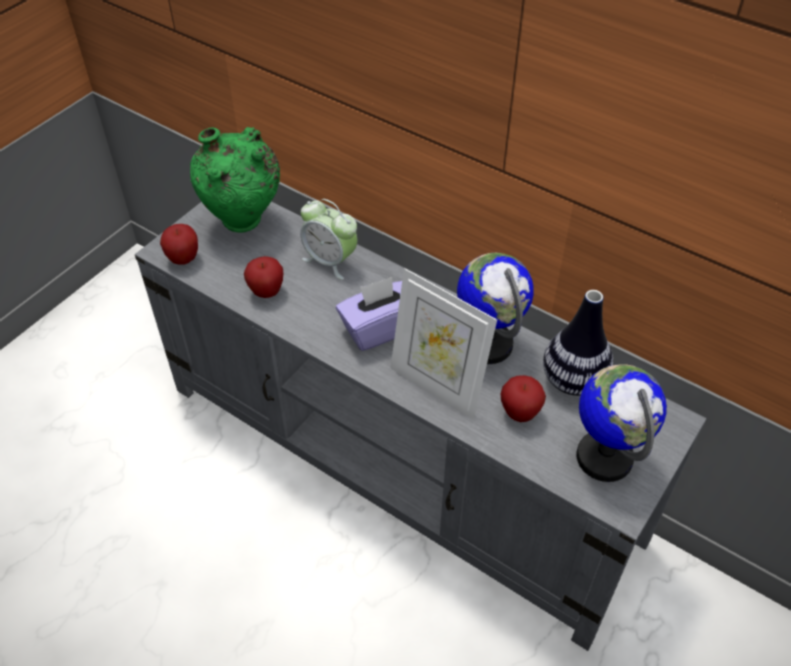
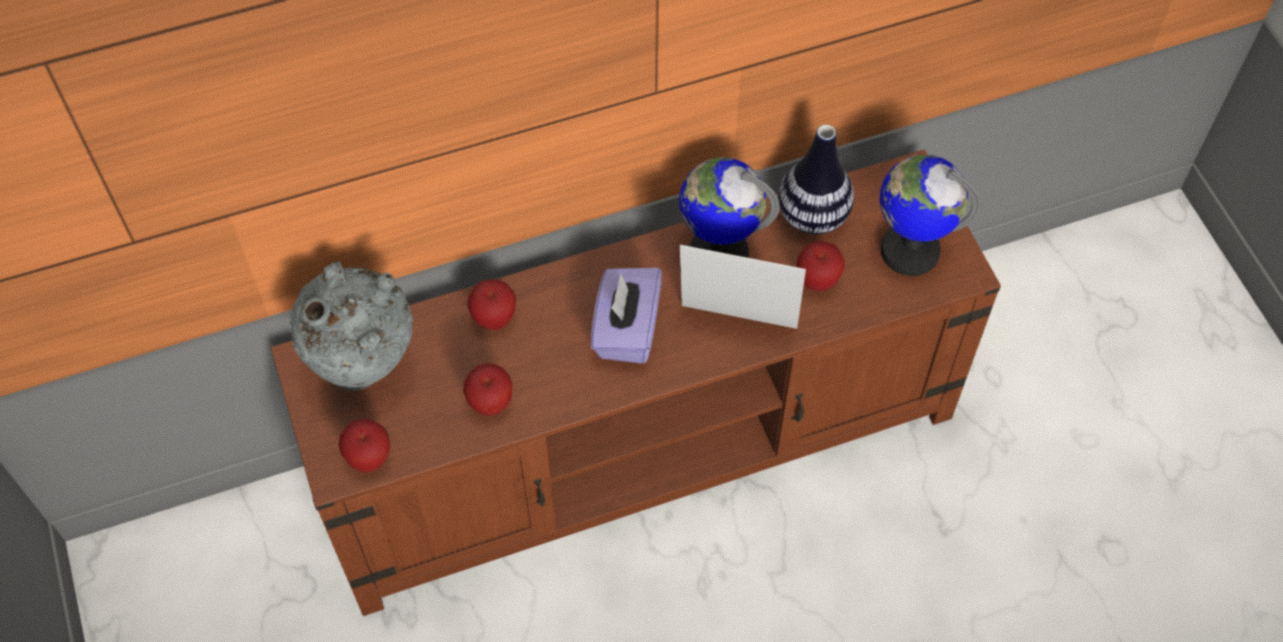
camera: 55 degrees left, 10 degrees up
grey tv stand [135,201,706,651] -> brown tv stand [271,149,1001,616]
green vase [190,127,280,233] -> grey vase [290,261,413,391]
alarm clock [300,199,357,280] -> apple [467,279,516,330]
picture frame [390,268,497,420] -> picture frame turned 150 degrees counterclockwise [680,245,806,329]

